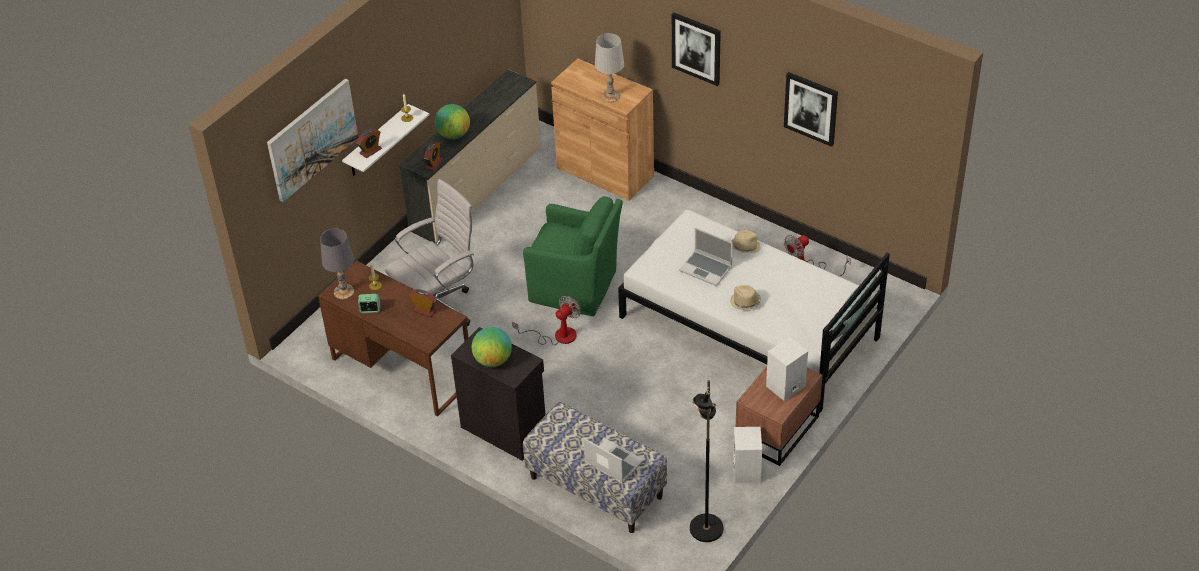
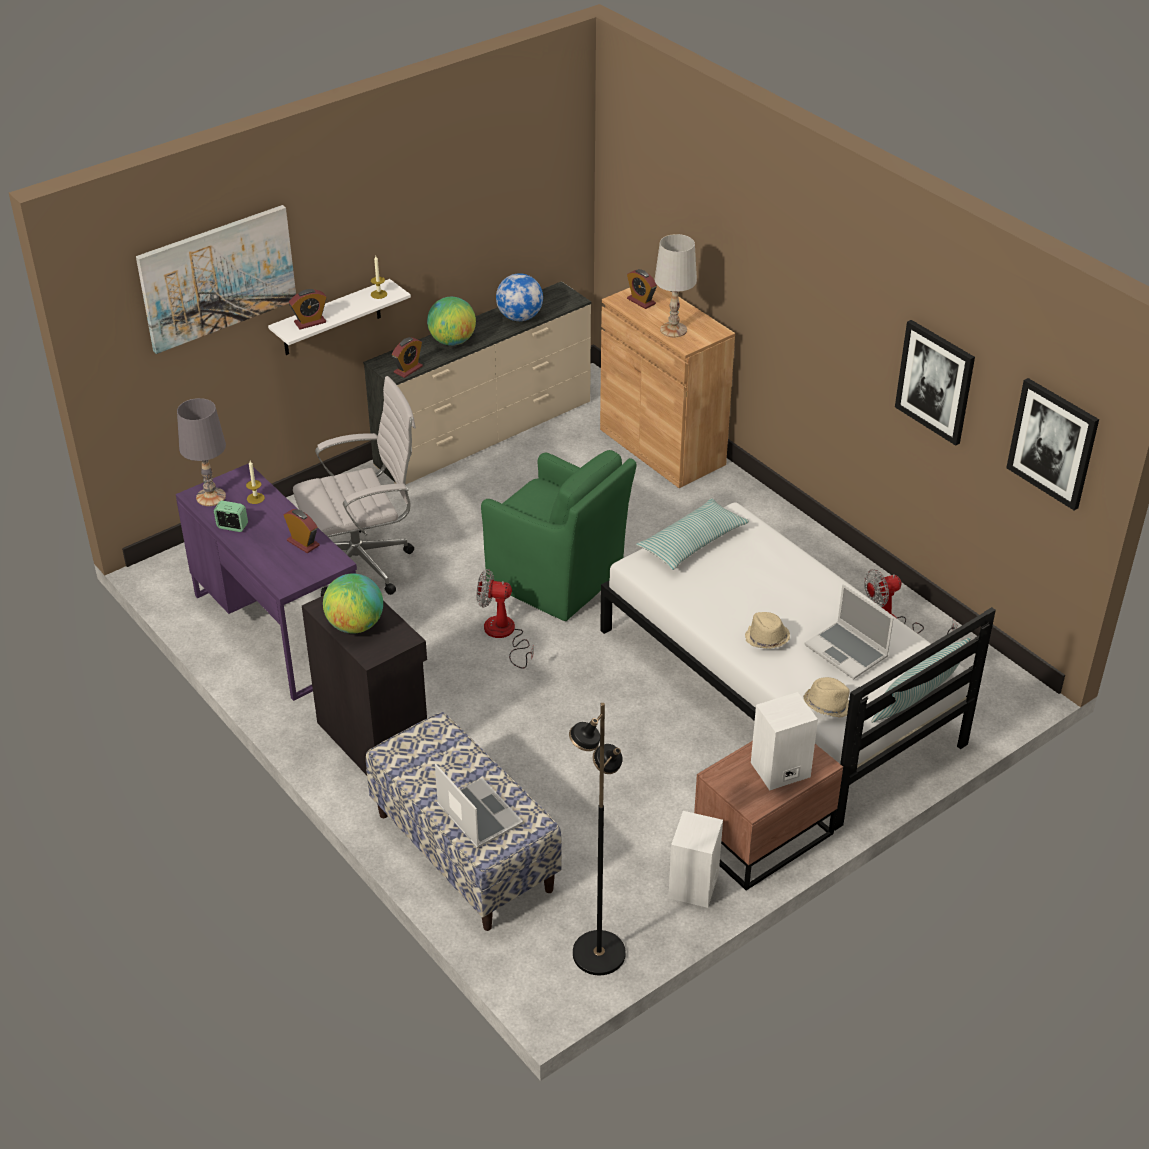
camera: 15 degrees right, 5 degrees down
brown desk [318,261,469,417] -> purple desk [176,463,357,701]
fan [512,296,581,345] -> fan turned 135 degrees counterclockwise [476,569,534,669]
picture [672,13,721,86] -> picture moved to [1006,378,1099,510]
laptop [679,228,733,286] -> laptop moved to [804,584,894,679]
beige hat [731,230,760,253] -> beige hat moved to [803,677,850,718]
none -> globe [496,273,543,321]
none -> alarm clock [627,269,657,309]
none -> pillow [636,498,749,570]

